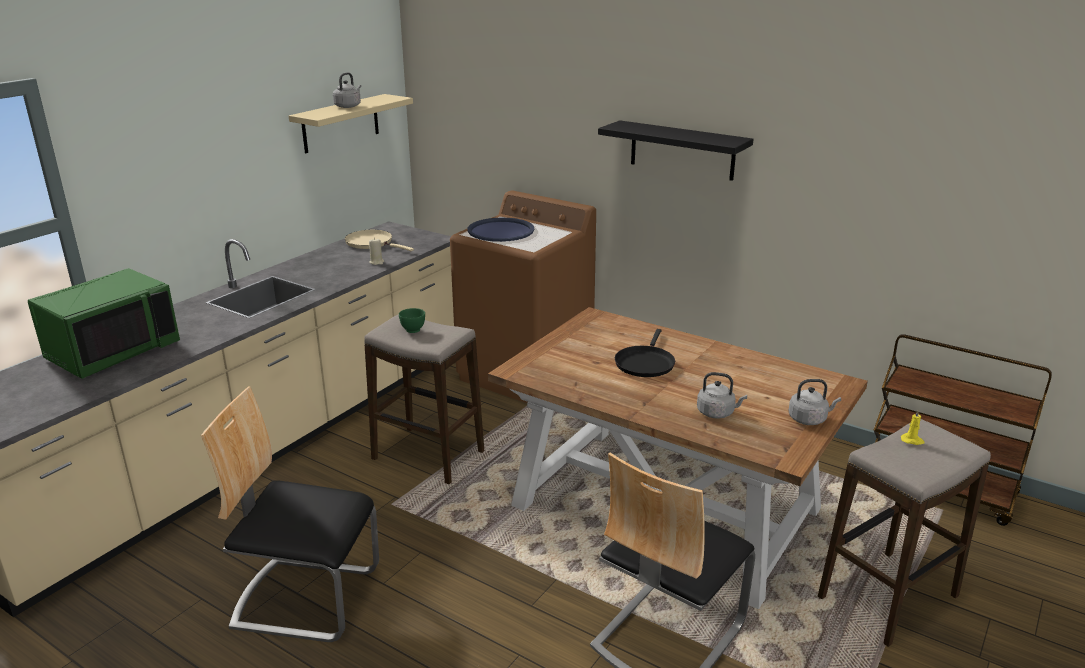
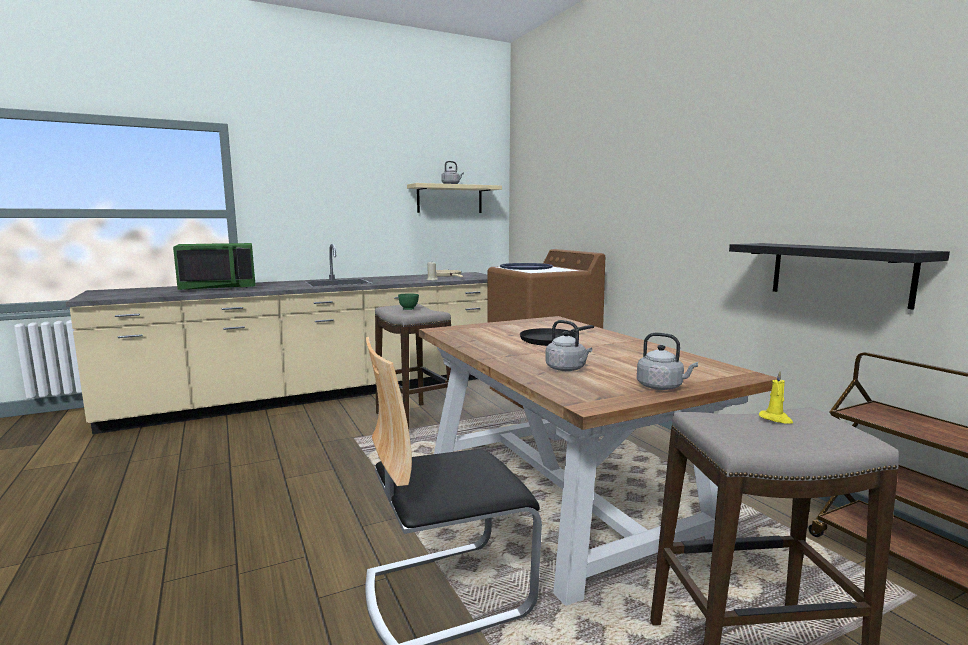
camera: 30 degrees right, 15 degrees down
chair [201,386,379,642] -> none
black shelf [598,120,753,181] -> black shelf moved to [729,243,950,309]

